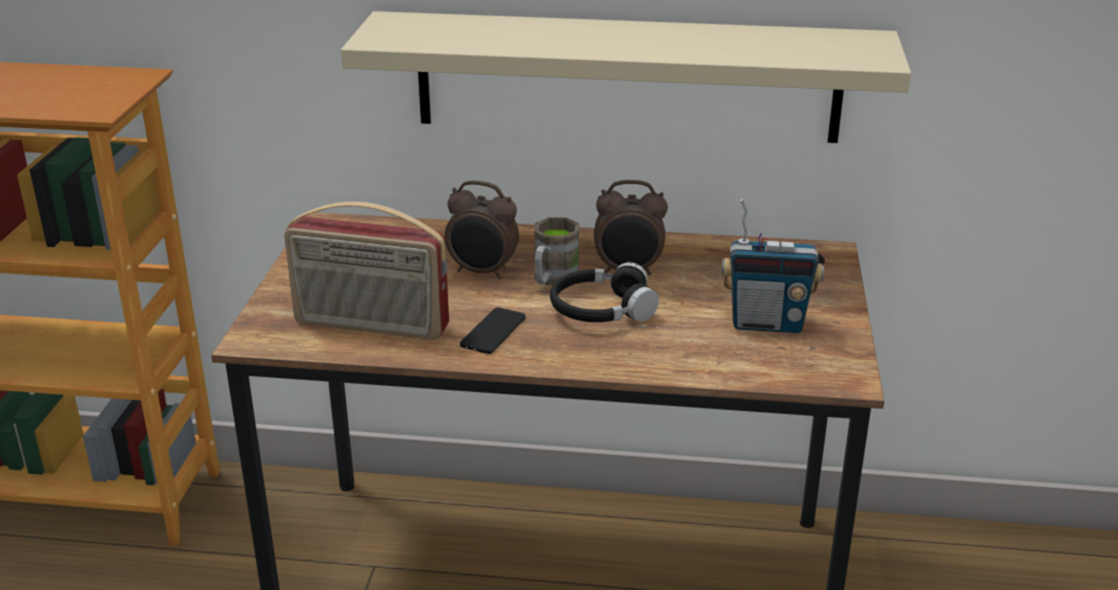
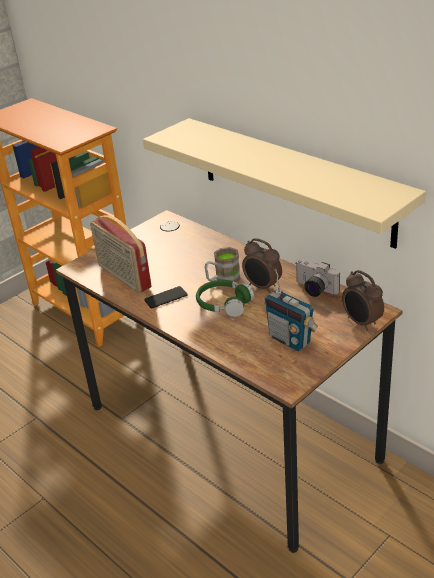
camera: 40 degrees right, 5 degrees up
alarm clock [444,180,519,279] -> alarm clock moved to [342,270,384,331]
black headphones [550,262,659,322] -> green headphones [196,280,254,317]
none -> camera [295,259,340,297]

